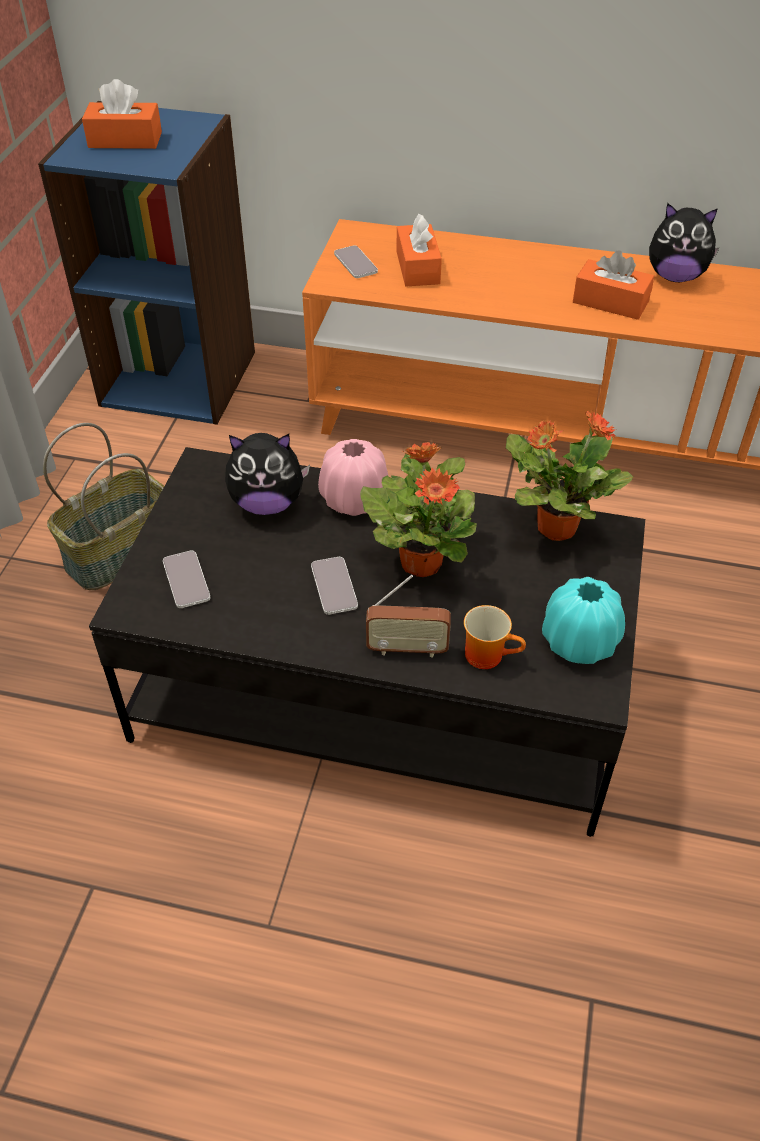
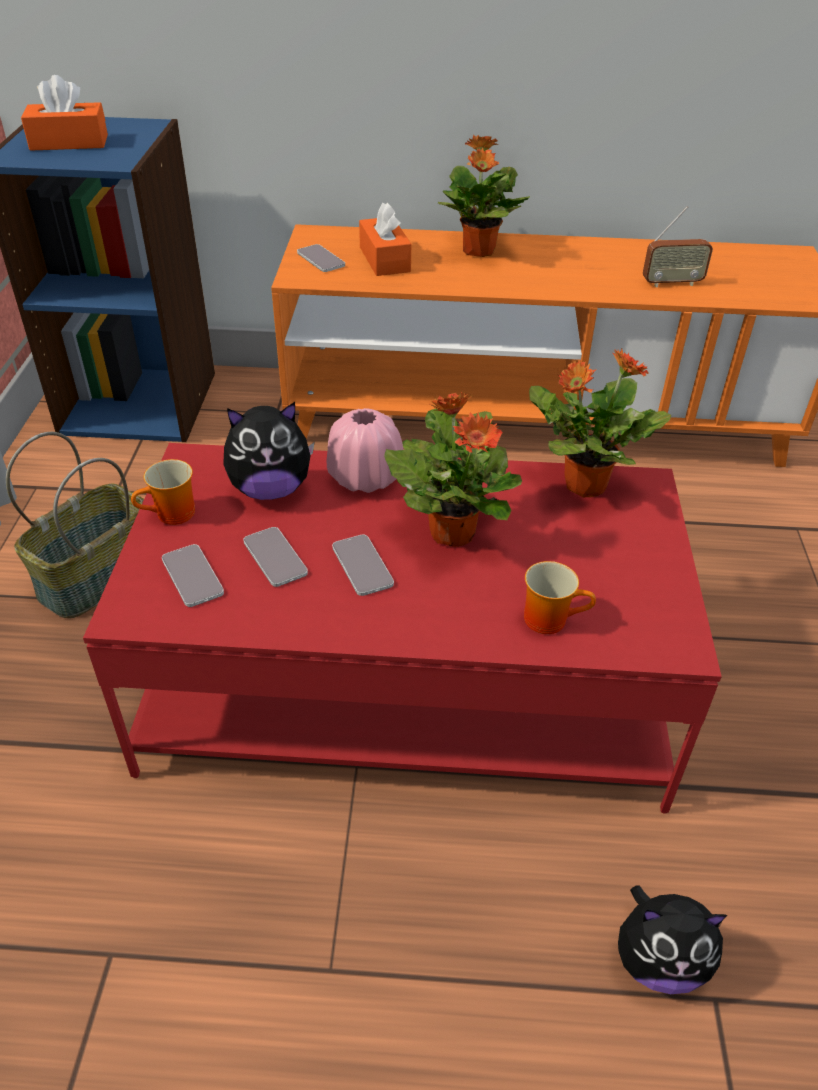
camera: 10 degrees left, 5 degrees down
black coffee table [89,447,645,837] -> red coffee table [83,443,722,814]
radio [366,575,451,657] -> radio moved to [643,207,713,287]
turquoise vase [542,577,625,664] -> none
orange tissue box [573,250,654,320] -> none
plush toy [649,203,720,282] -> plush toy moved to [618,885,727,994]
none -> mug [131,459,195,525]
none -> phone [243,527,308,587]
none -> potted plant [438,135,530,257]

